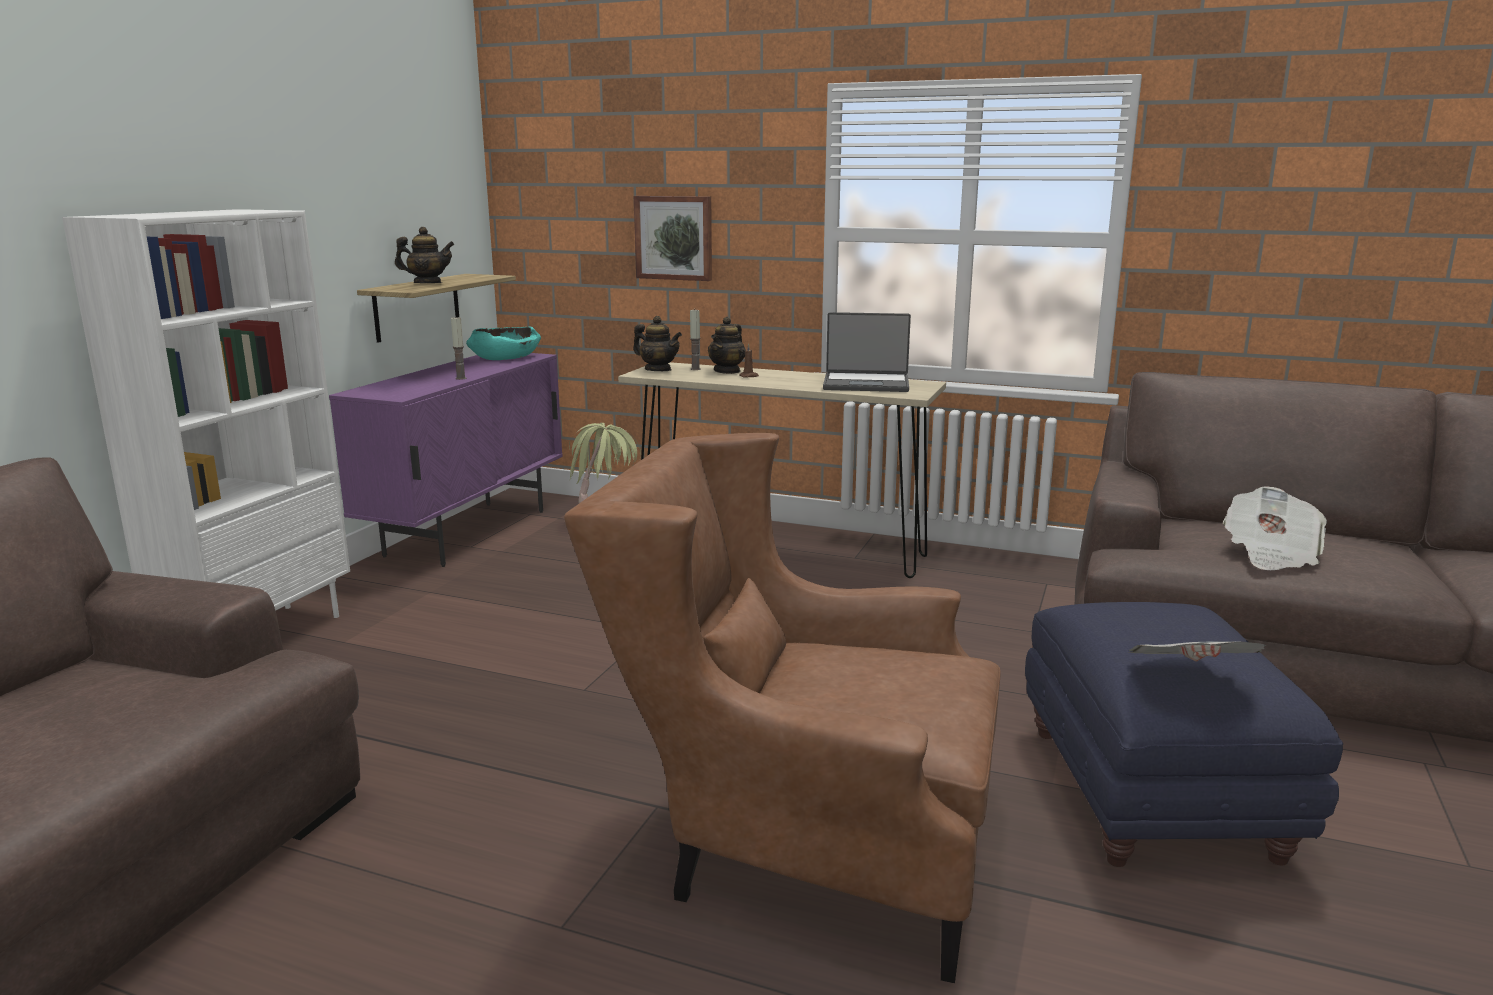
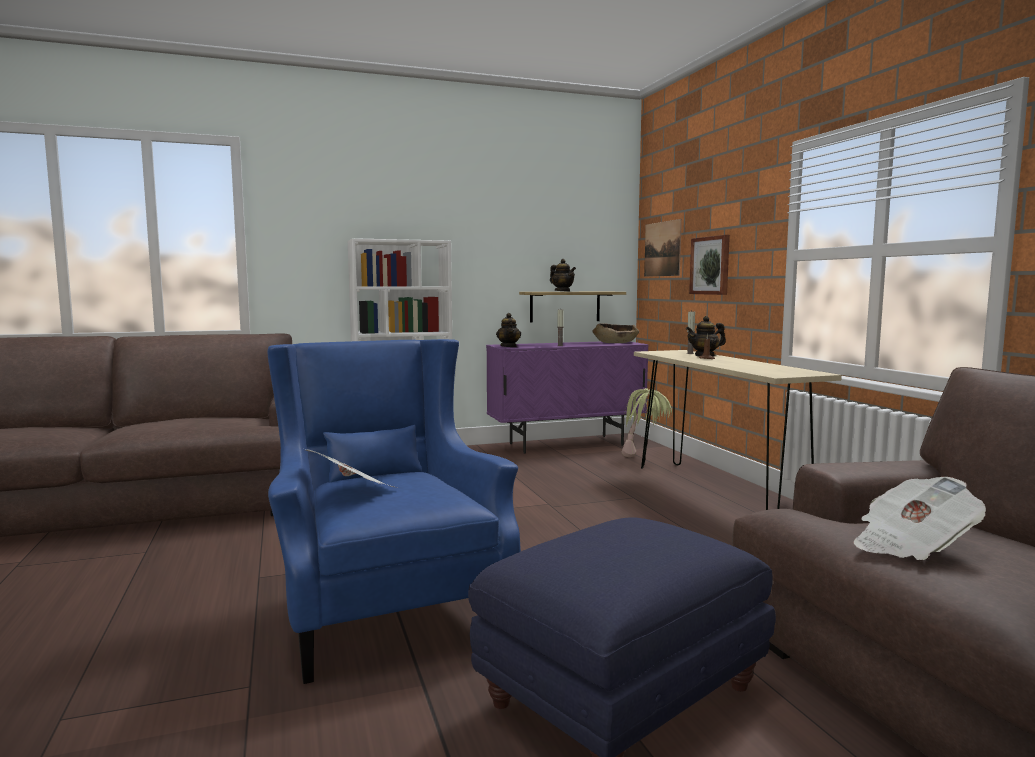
camera: 50 degrees right, 10 degrees down
turquoise bowl [466,327,541,360] -> brown bowl [593,323,639,343]
brown armchair [564,433,1001,983] -> blue armchair [268,339,521,684]
teapot [633,316,682,371] -> teapot moved to [496,313,521,347]
laptop [823,312,911,392] -> none
newspaper [1129,641,1267,662] -> newspaper moved to [306,449,394,487]
none -> picture [644,219,682,277]

